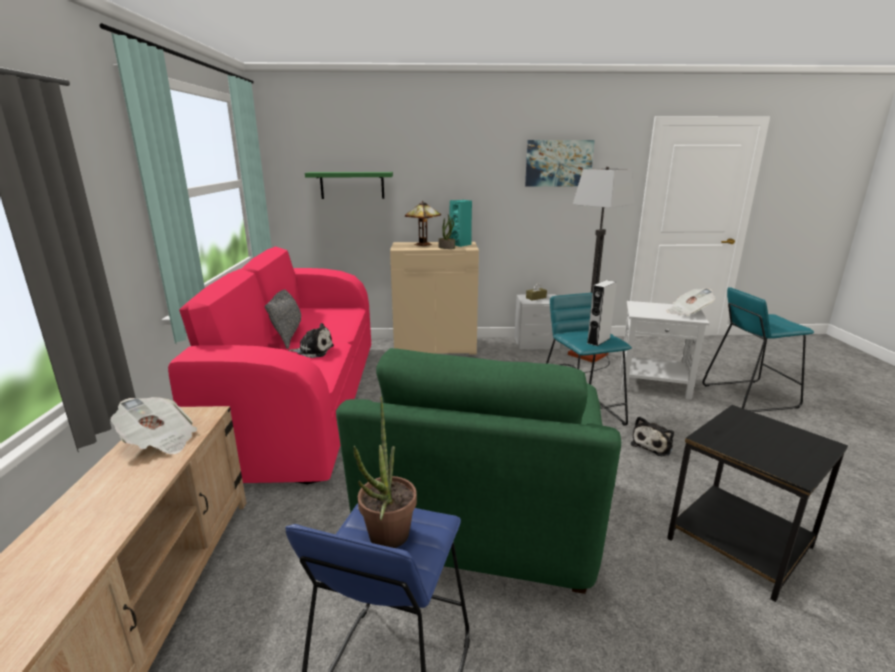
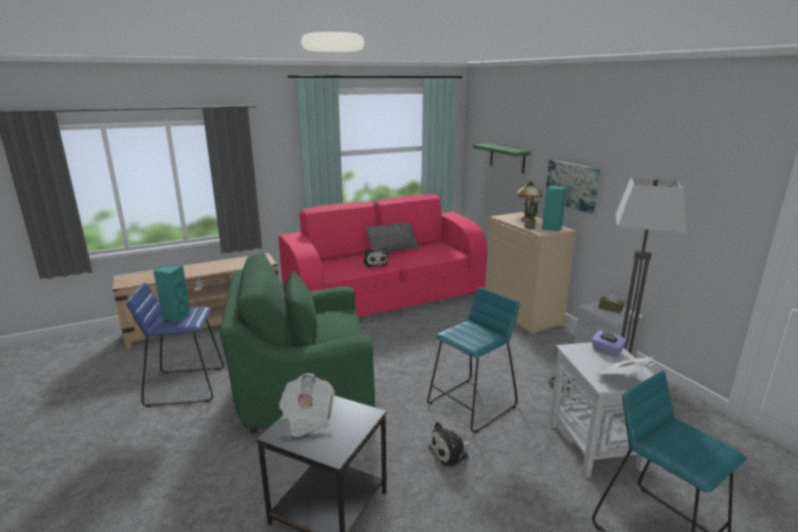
camera: 65 degrees right, 0 degrees up
newspaper [111,397,198,454] -> newspaper moved to [279,373,335,437]
potted plant [353,396,417,548] -> turquoise speaker [154,265,191,322]
picture [525,140,595,186] -> picture moved to [546,160,600,214]
grey speaker [587,280,617,346] -> none
plush toy [631,417,674,456] -> plush toy turned 45 degrees counterclockwise [429,422,472,467]
none -> purple tissue box [591,330,627,357]

